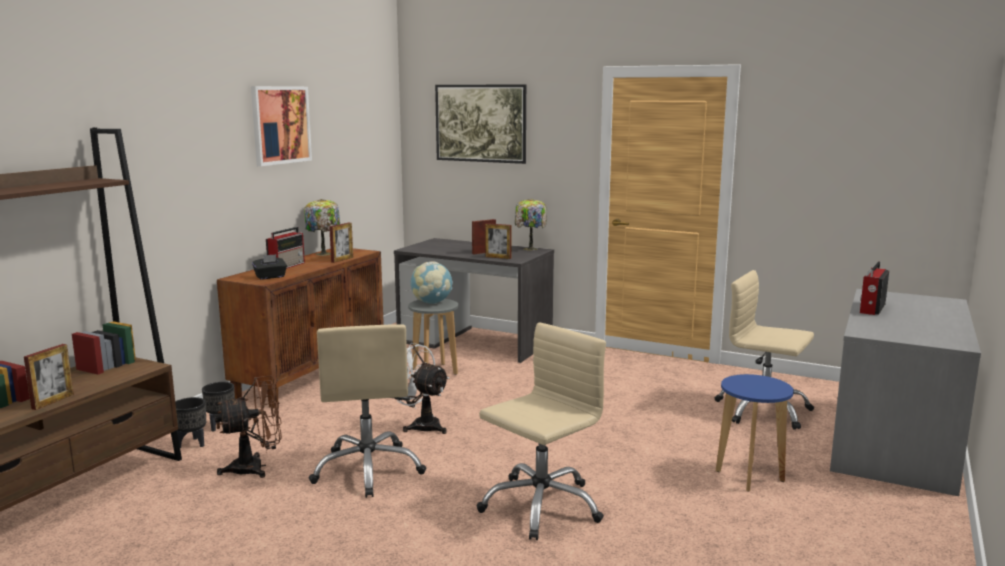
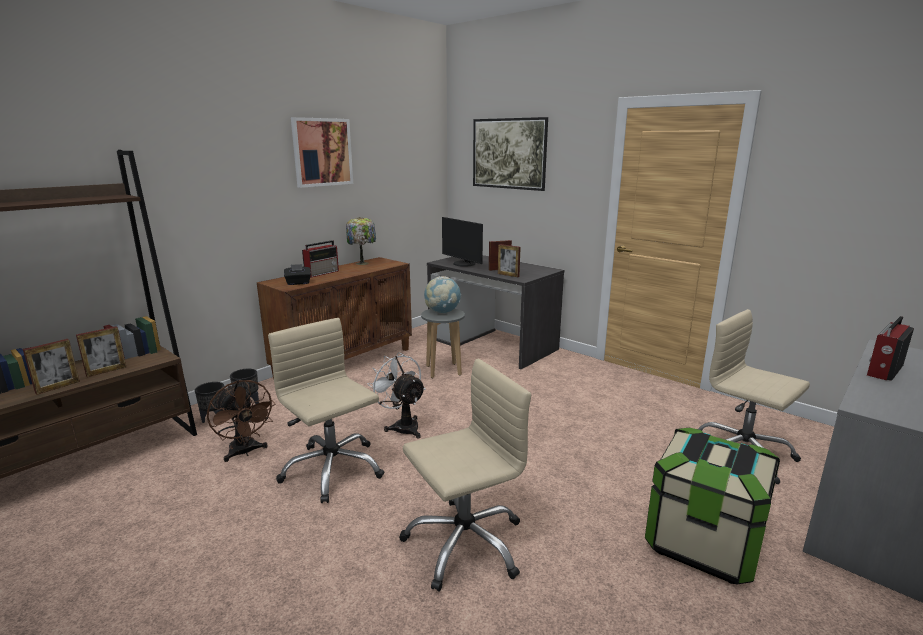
camera: 15 degrees right, 5 degrees up
brown fan [215,375,282,478] -> brown fan turned 60 degrees clockwise [207,380,275,462]
beige office chair [309,324,426,498] -> beige office chair turned 135 degrees clockwise [268,318,384,503]
picture frame [329,223,353,263] -> picture frame moved to [76,326,126,377]
table lamp [515,198,547,250] -> none
blue stool [716,374,794,491] -> storage box [645,428,780,584]
none -> monitor [442,217,483,267]

